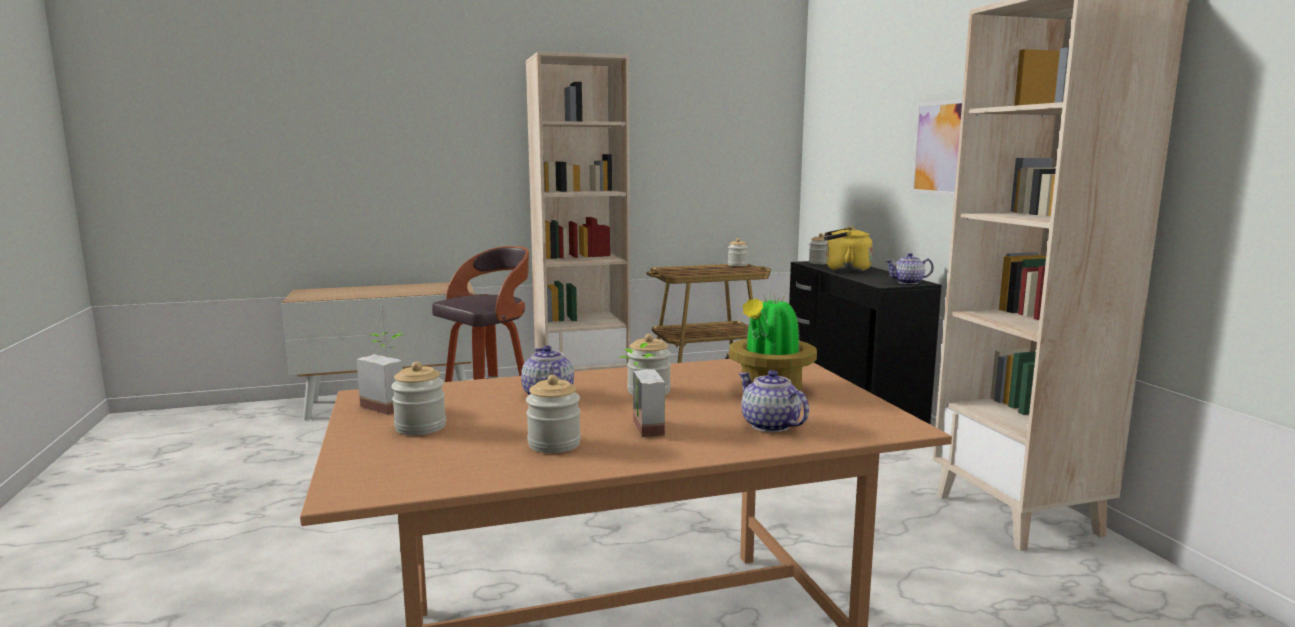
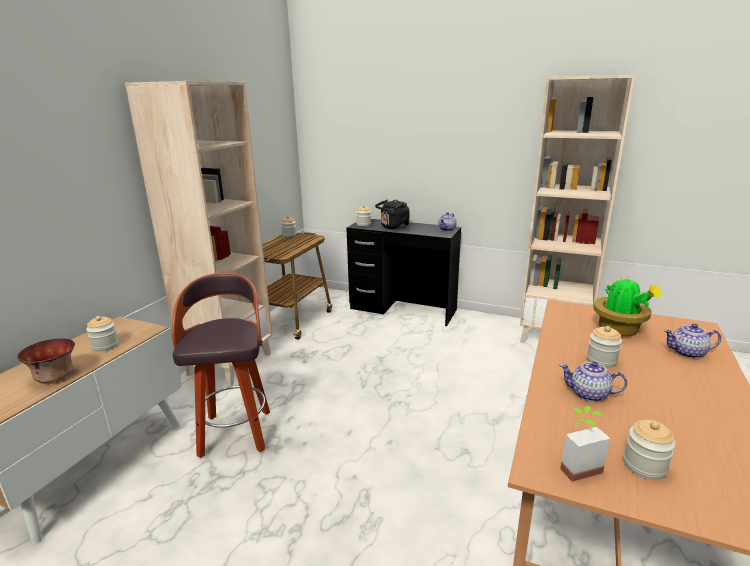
camera: 50 degrees left, 10 degrees up
jar [526,375,581,453] -> jar moved to [86,316,119,352]
potted plant [618,343,665,437] -> none
yellow kettle [824,227,873,272] -> black kettle [375,199,409,229]
picture [911,99,962,196] -> none
none -> bowl [17,338,75,383]

